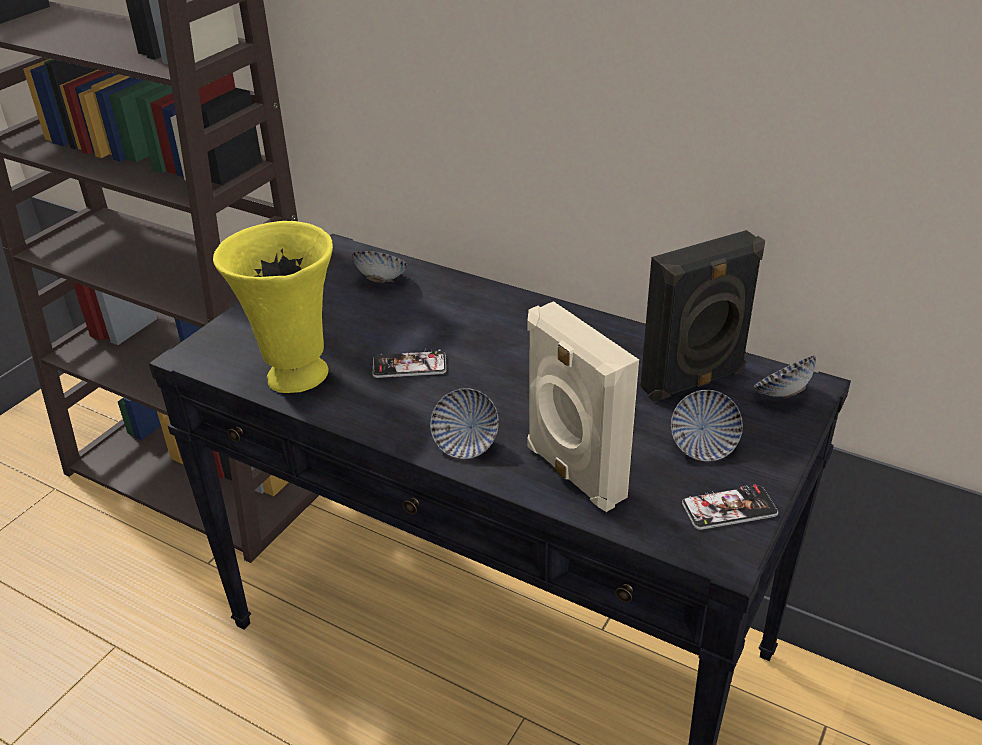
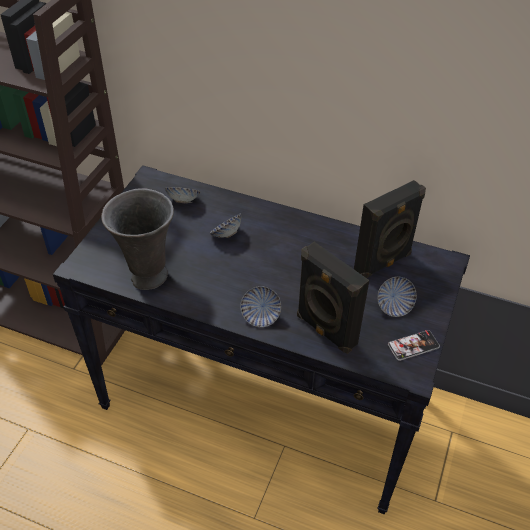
camera: 10 degrees left, 10 degrees up
yellow vase [213,221,333,393] -> grey vase [101,188,174,290]
phone [373,349,446,378] -> none
beige speaker [527,301,639,512] -> black speaker [297,242,369,354]
bowl [753,355,816,398] -> bowl moved to [210,214,242,238]

